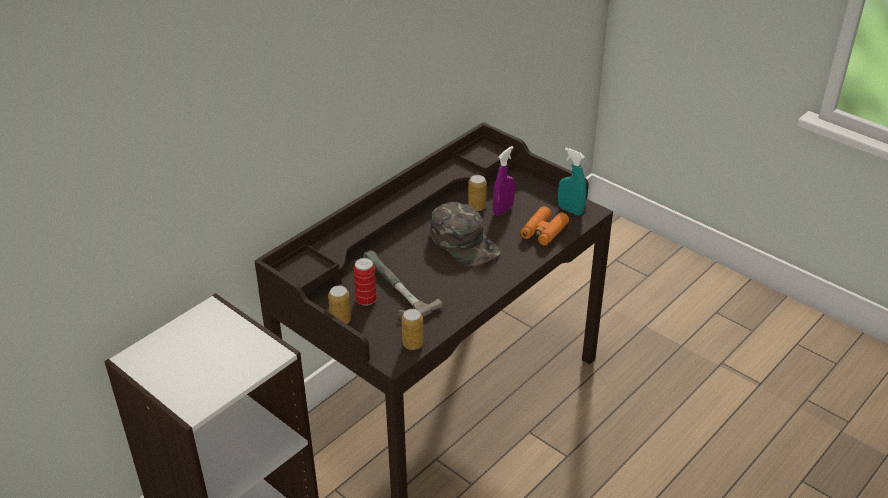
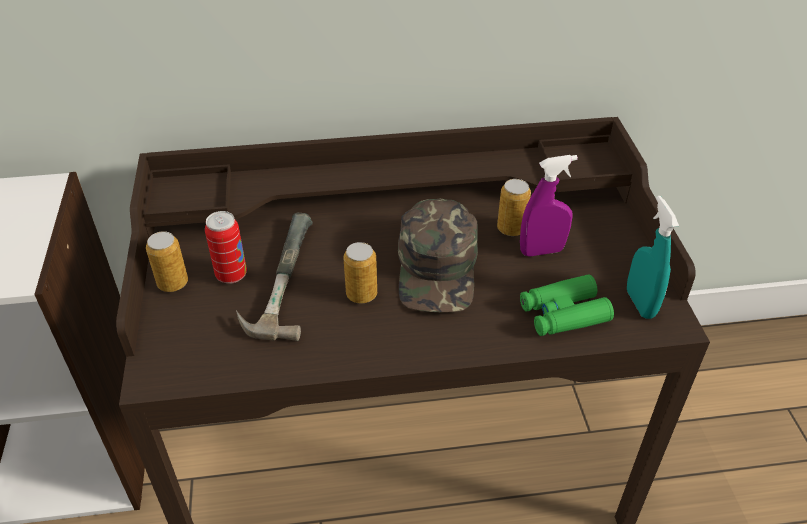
camera: 40 degrees right, 5 degrees up
can [401,309,424,350] -> can moved to [343,242,377,303]
orange binoculars [520,206,569,246] -> green binoculars [520,274,614,336]

